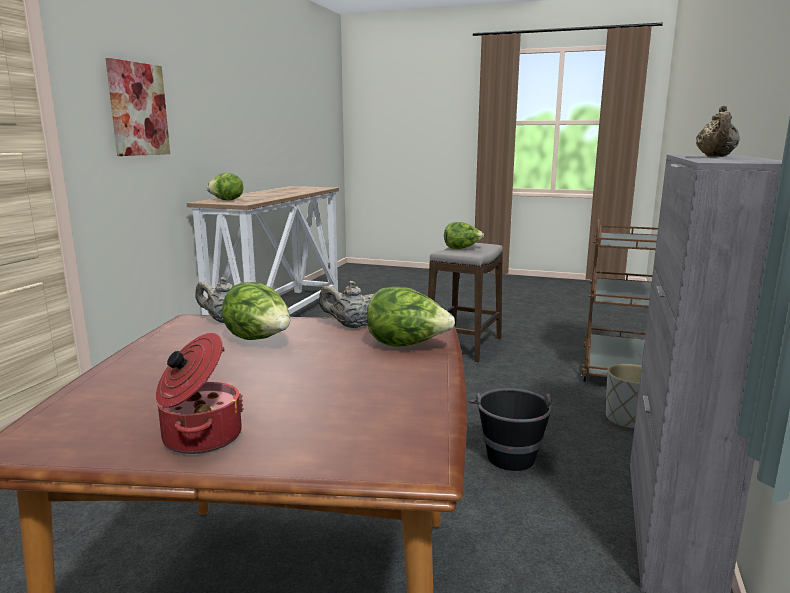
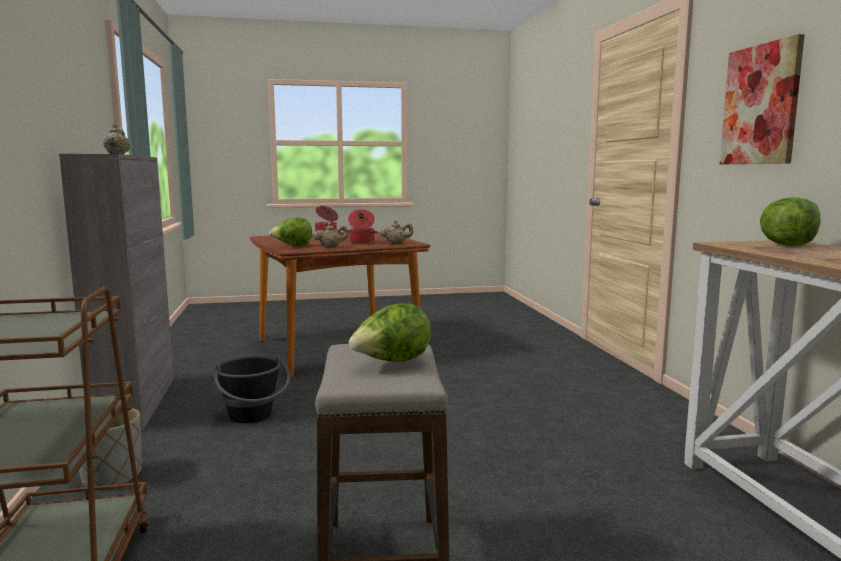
camera: 150 degrees right, 5 degrees down
lettuce [222,282,290,340] -> cooking pot [348,209,378,244]

